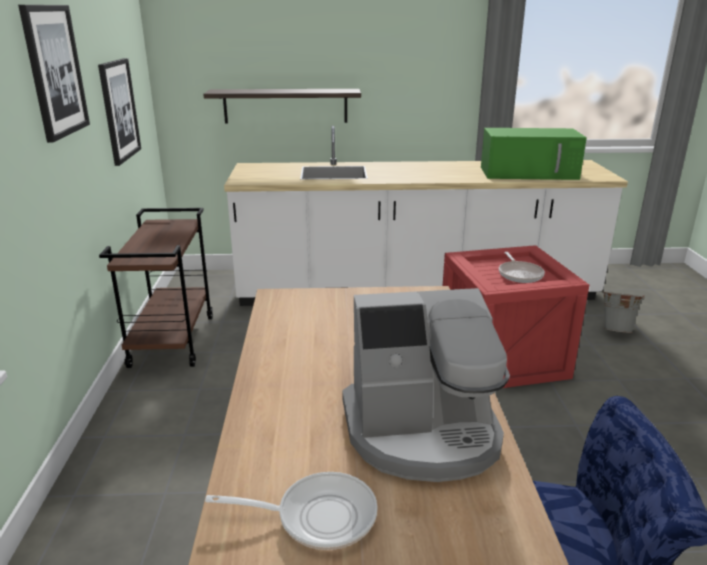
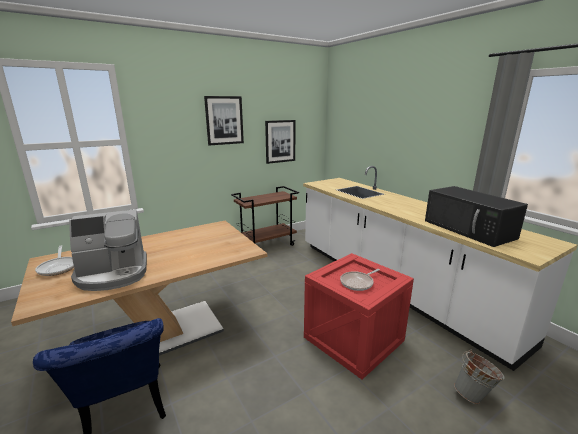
camera: 60 degrees right, 5 degrees down
shelf [203,89,361,123] -> none
coffee machine [342,288,510,482] -> coffee machine turned 75 degrees counterclockwise [69,209,147,291]
green microwave [481,128,587,180] -> black microwave [425,186,528,247]

